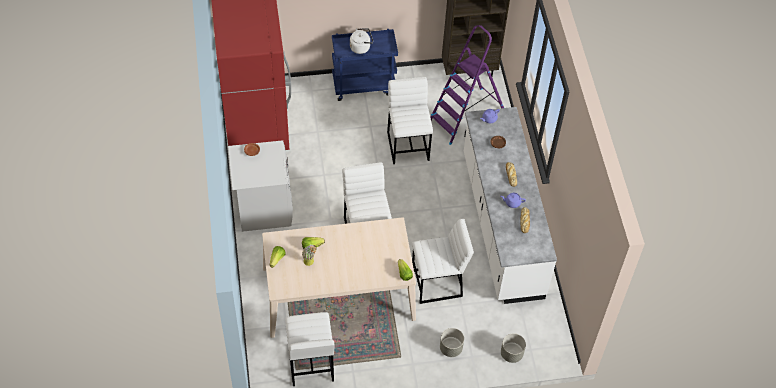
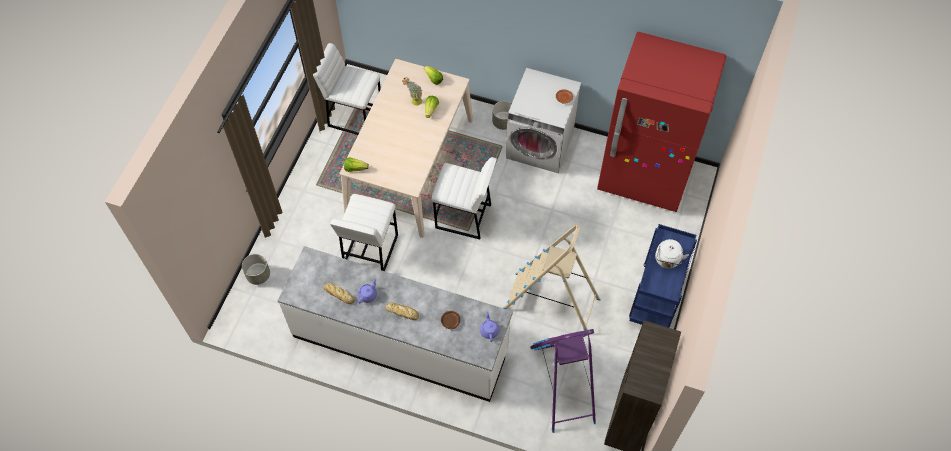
camera: 120 degrees right, 5 degrees up
white chair [387,77,433,164] -> beige step ladder [503,225,601,331]
grey planter [440,328,464,357] -> grey planter moved to [492,101,512,130]

